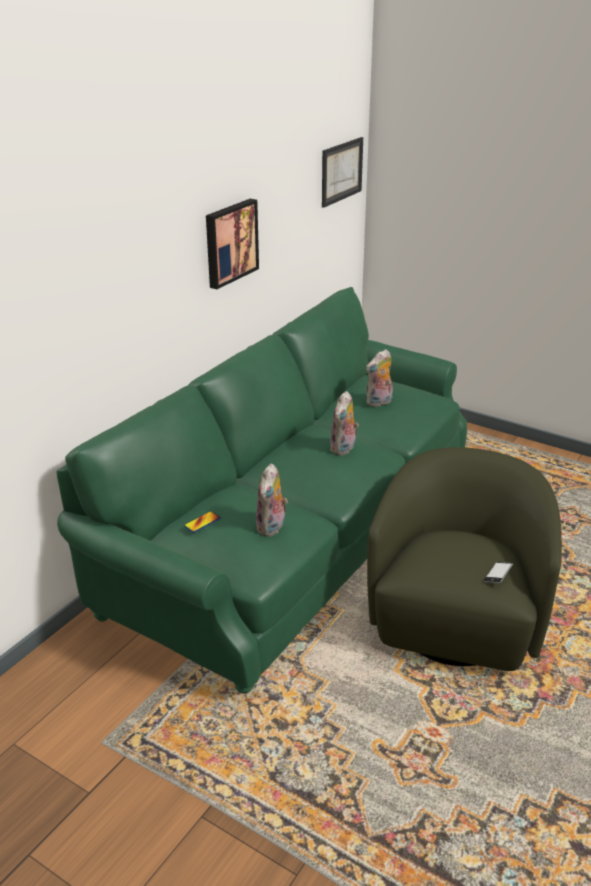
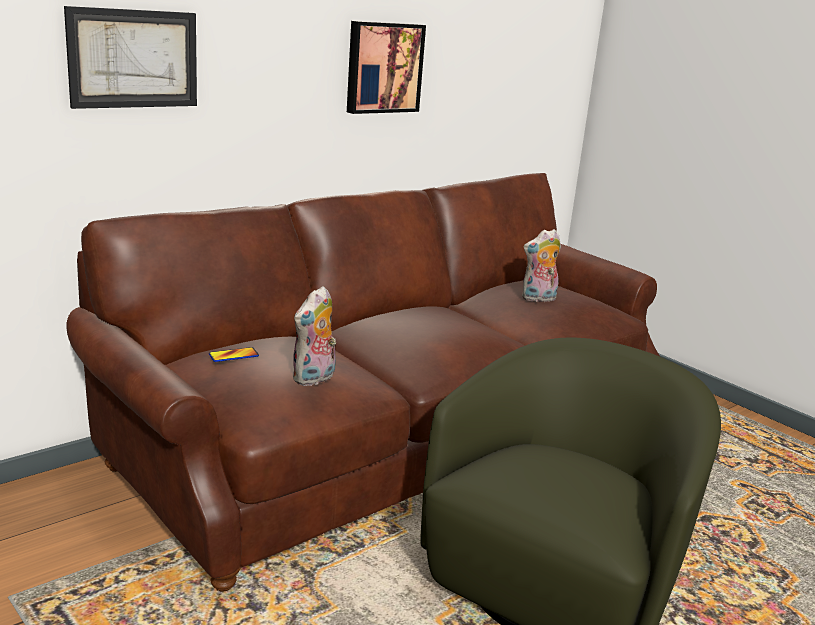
camera: 15 degrees right, 10 degrees down
green sofa [57,287,467,694] -> brown sofa [66,173,660,592]
picture [322,137,363,208] -> picture moved to [64,6,197,109]
plush toy [330,391,359,456] -> none
phone [483,562,513,584] -> none

